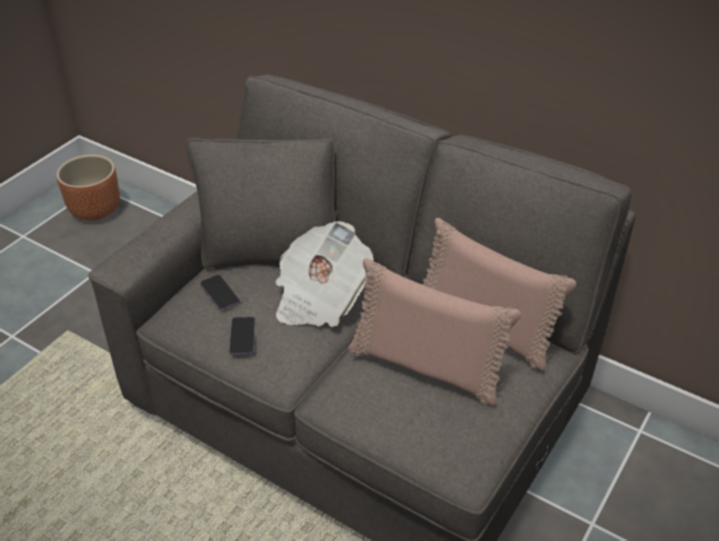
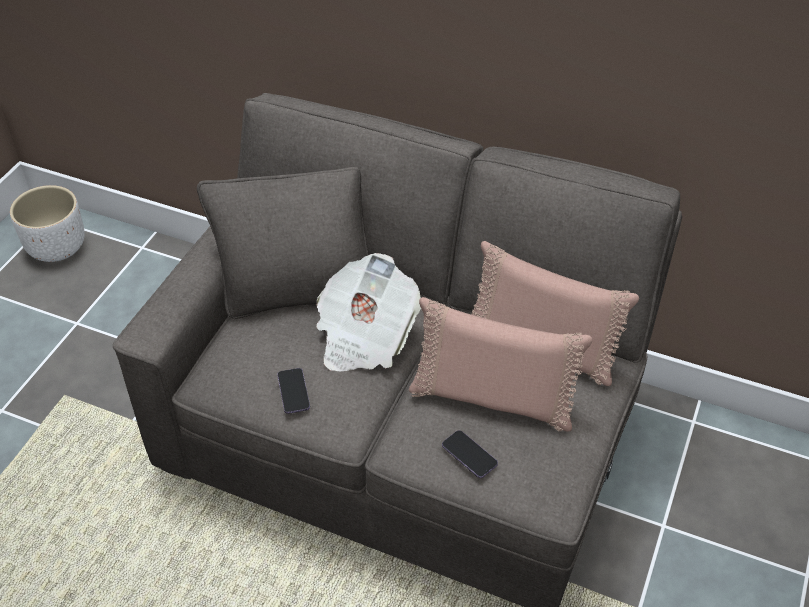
camera: 10 degrees left, 5 degrees up
brown planter [56,155,120,221] -> white planter [10,185,85,262]
phone [200,275,240,310] -> phone moved to [442,430,498,478]

